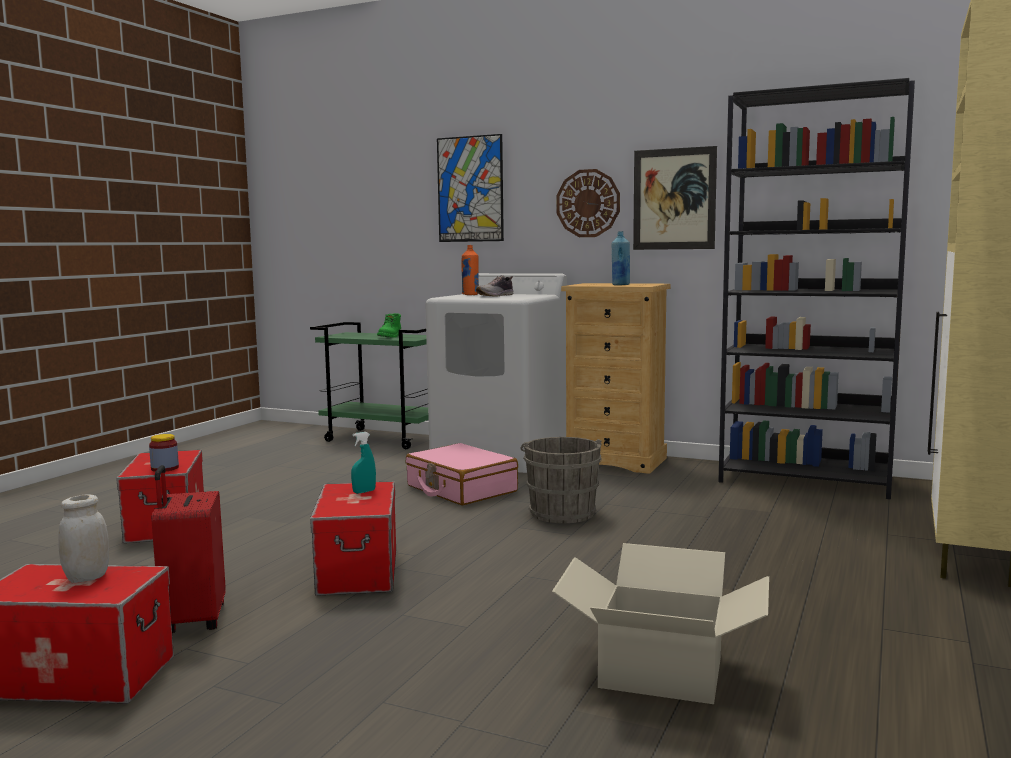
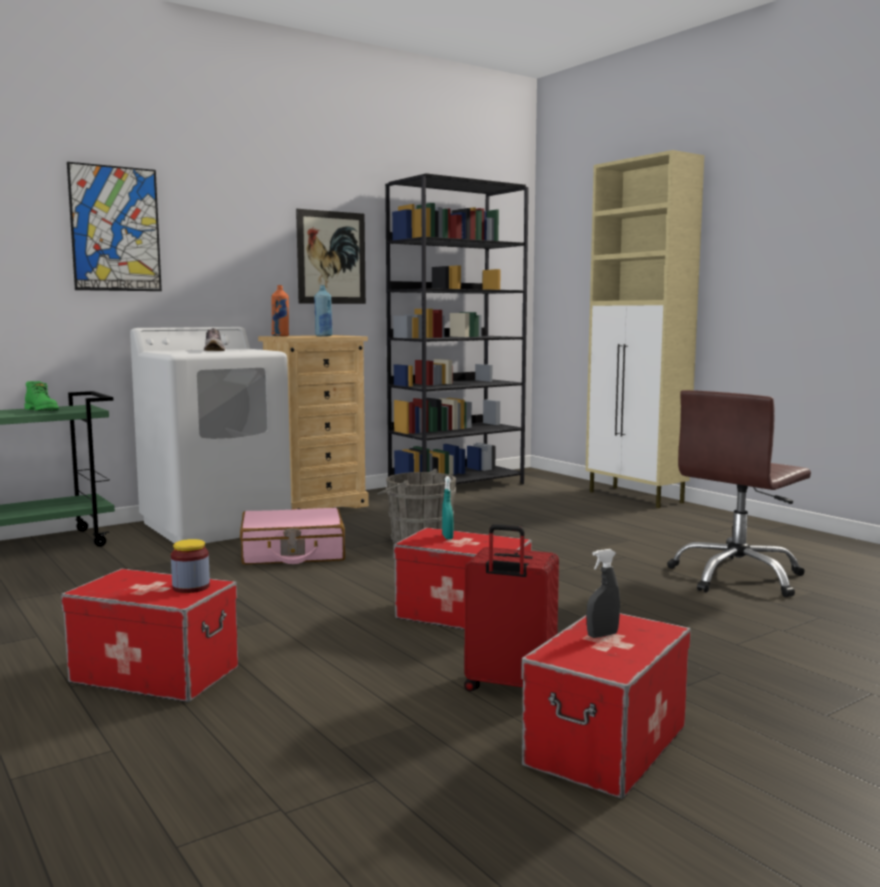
camera: 60 degrees left, 0 degrees up
white jar [58,494,109,583] -> grey spray bottle [586,549,620,638]
orange bottle [461,245,479,295] -> orange bottle moved to [271,285,289,336]
cardboard box [552,543,769,704] -> brown office chair [667,390,811,597]
wall clock [556,169,620,237] -> none

